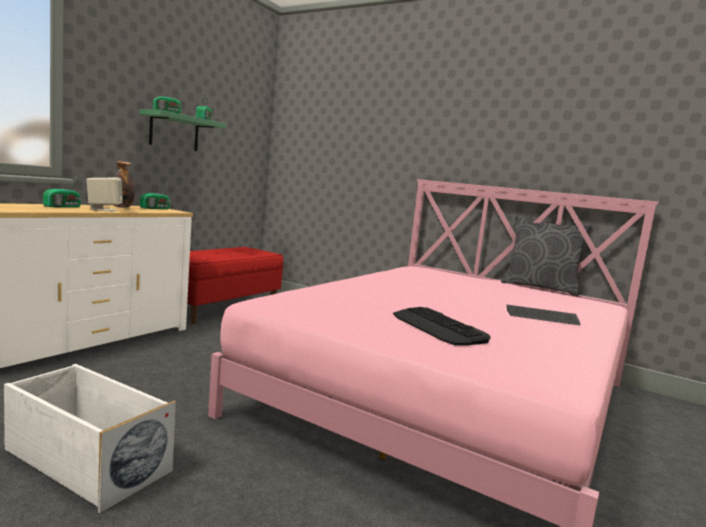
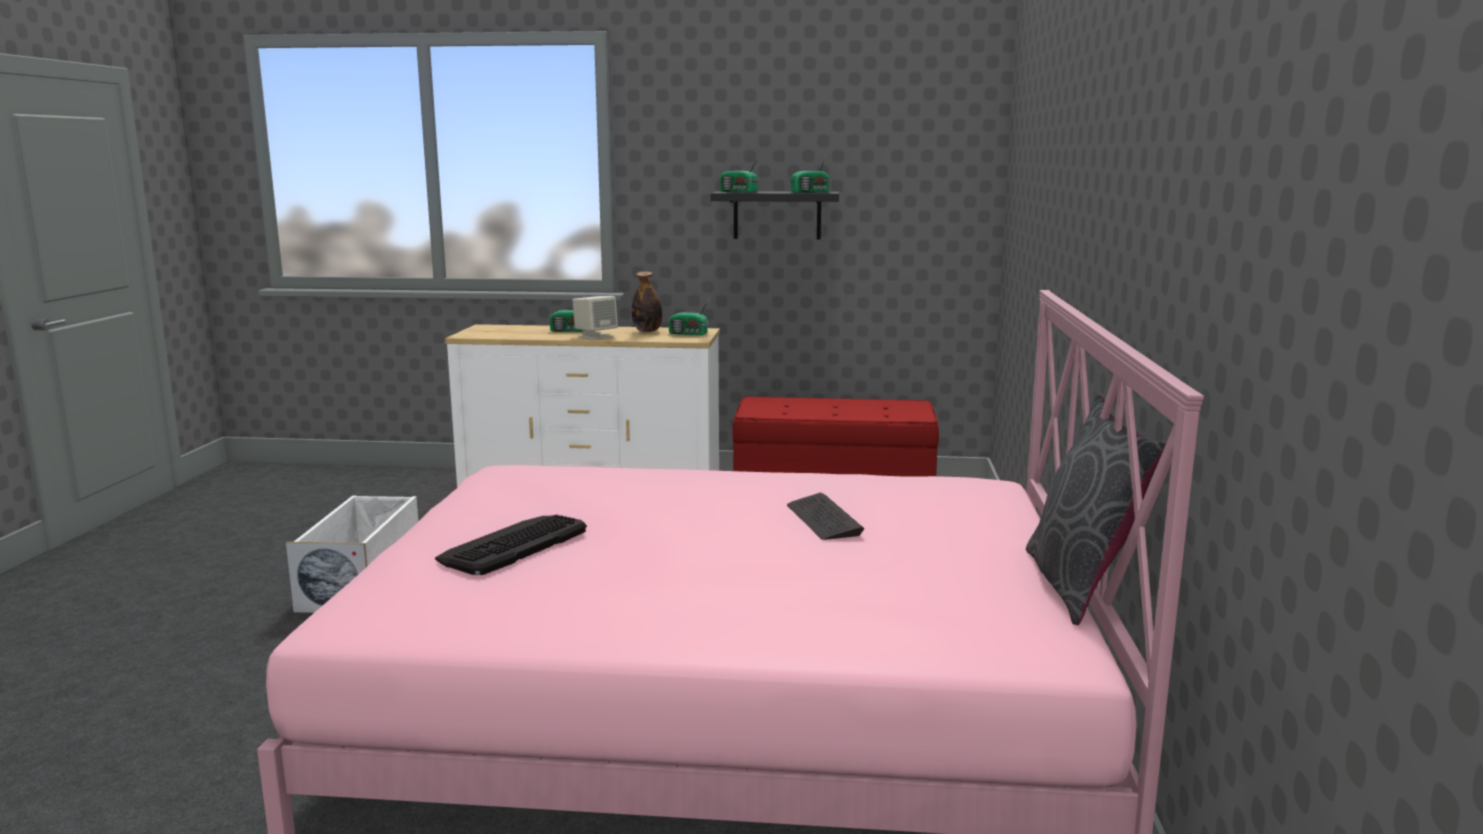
camera: 65 degrees right, 5 degrees up
green shelf [139,109,227,151] -> black shelf [711,191,839,239]
keyboard [507,305,580,325] -> keyboard moved to [787,493,865,540]

